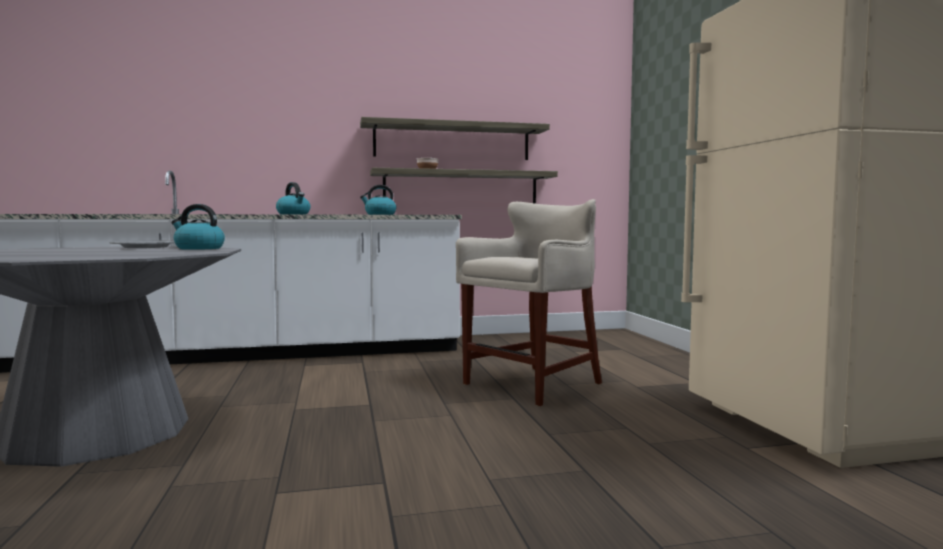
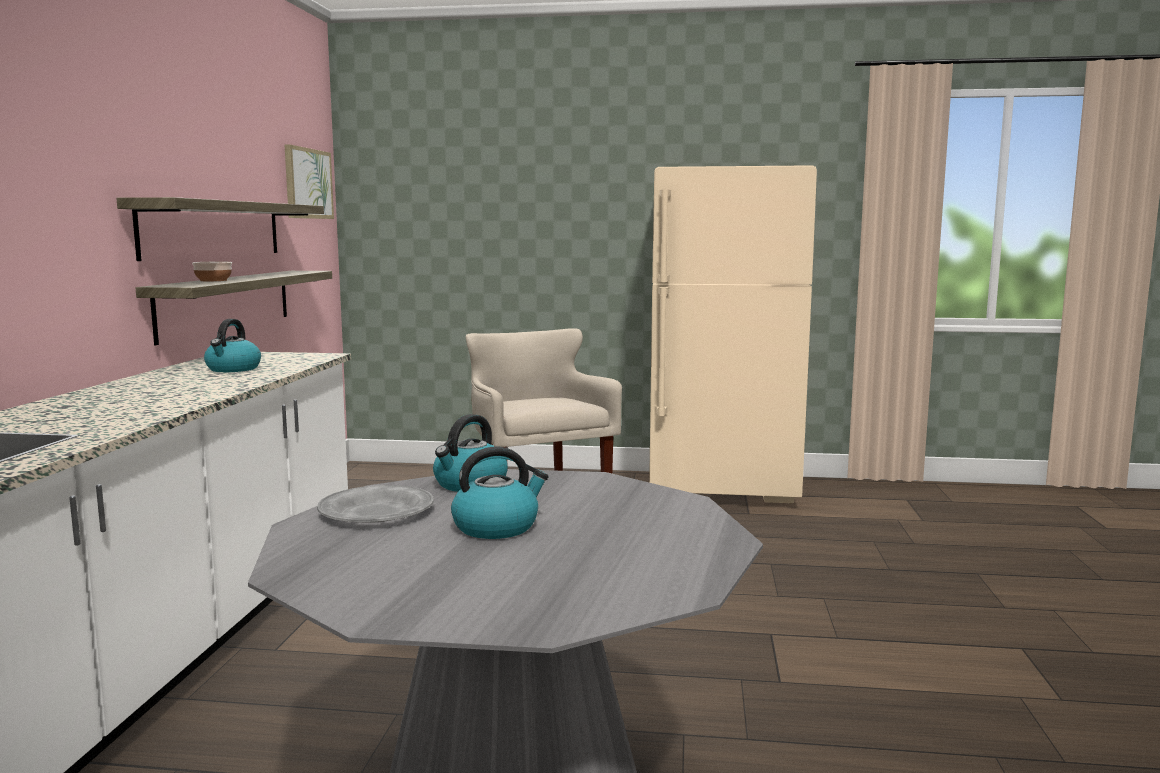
camera: 70 degrees left, 5 degrees up
kettle [276,182,311,214] -> kettle moved to [451,447,549,539]
none -> picture [285,144,334,219]

